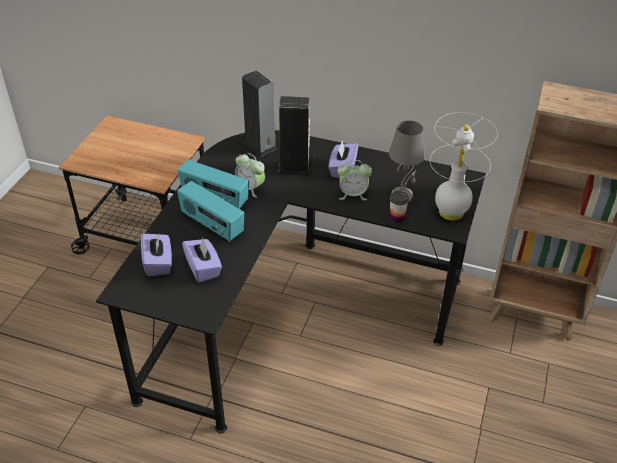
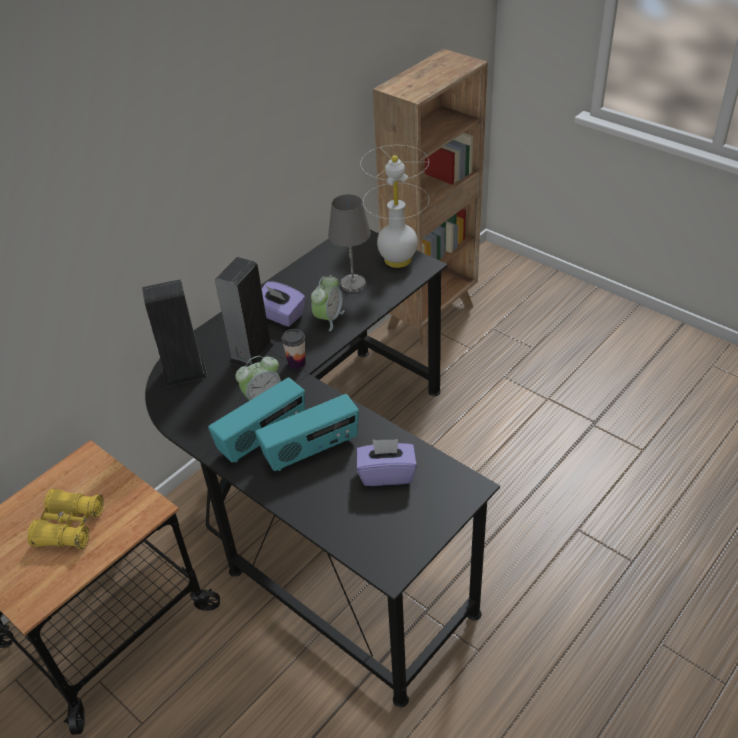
camera: 65 degrees left, 0 degrees up
purple tissue box [141,234,172,277] -> none
cup [390,191,409,224] -> cup moved to [281,329,306,369]
none -> yellow binoculars [27,489,104,549]

